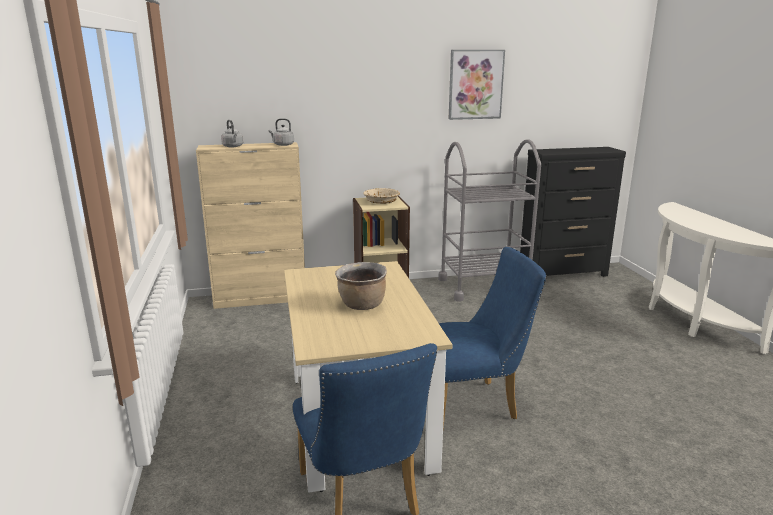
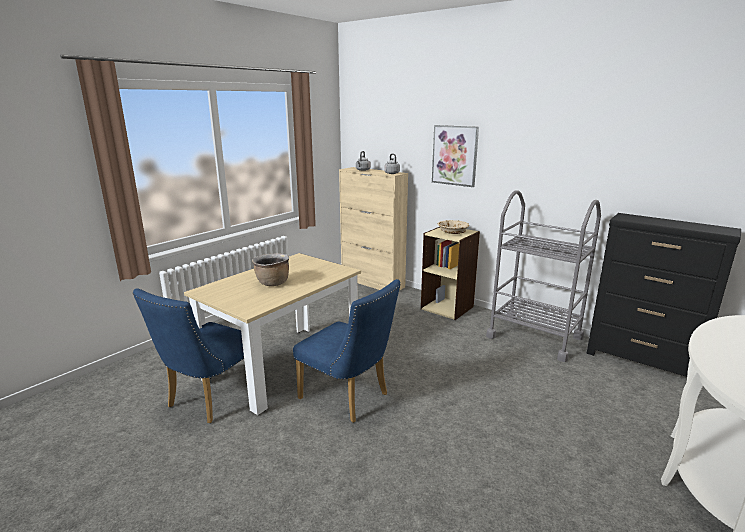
camera: 50 degrees right, 0 degrees up
picture [449,50,505,120] -> picture moved to [432,125,479,187]

